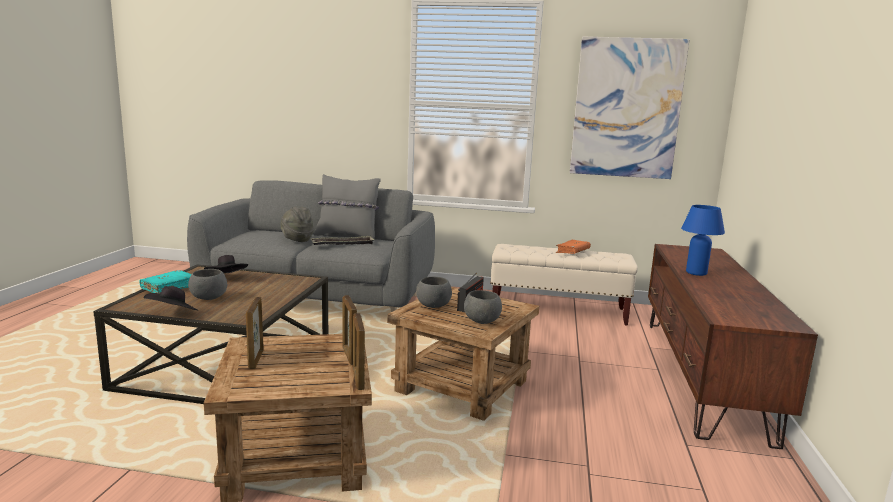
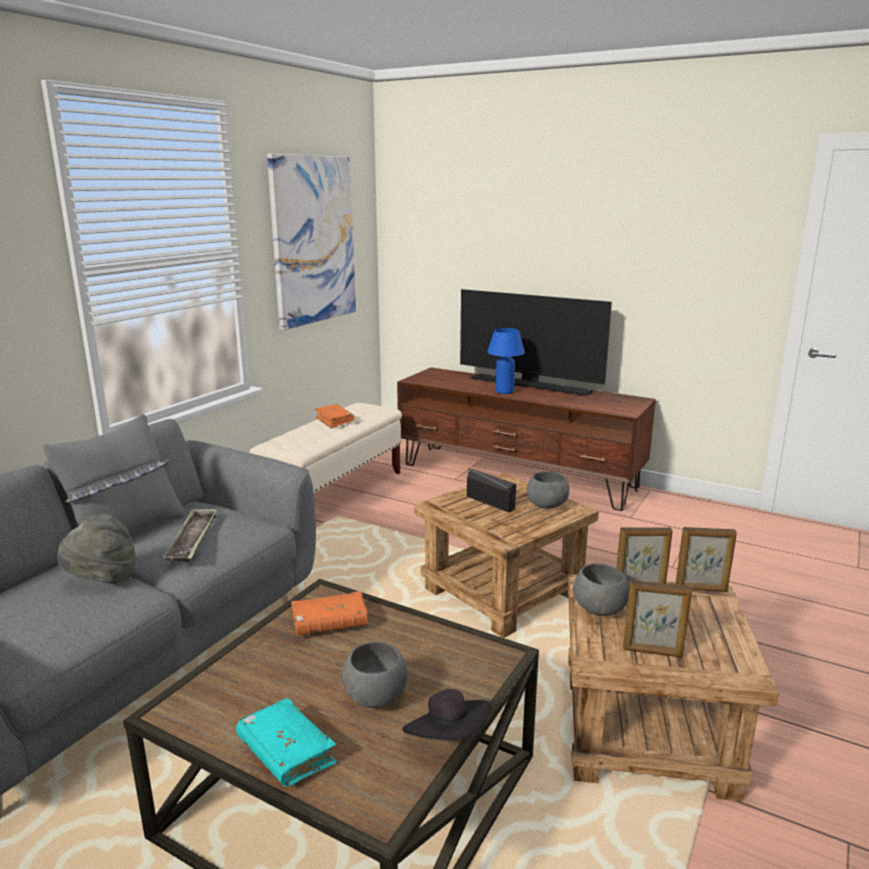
camera: 70 degrees left, 5 degrees up
black hat [204,255,248,274] -> none
grey bowl [416,277,452,308] -> grey bowl moved to [573,563,629,616]
none -> orange book [291,591,368,636]
none -> television [460,289,612,396]

